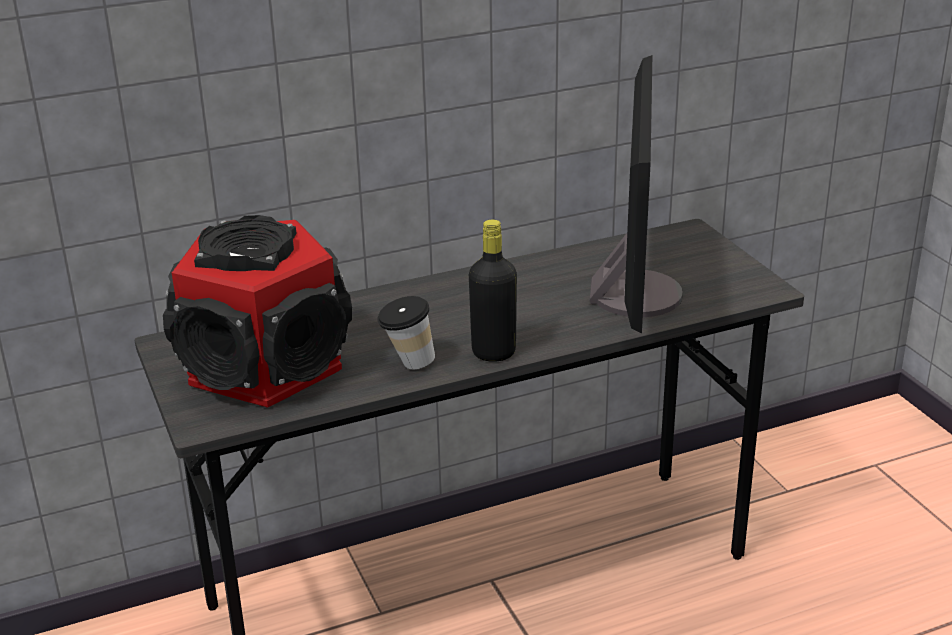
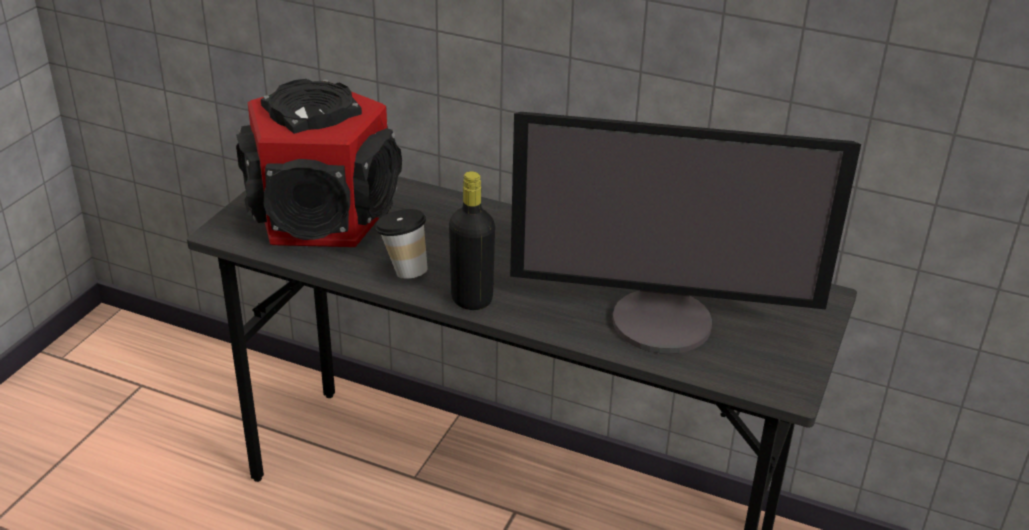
camera: 45 degrees right, 5 degrees up
monitor [590,55,683,334] -> monitor turned 45 degrees clockwise [510,112,861,354]

